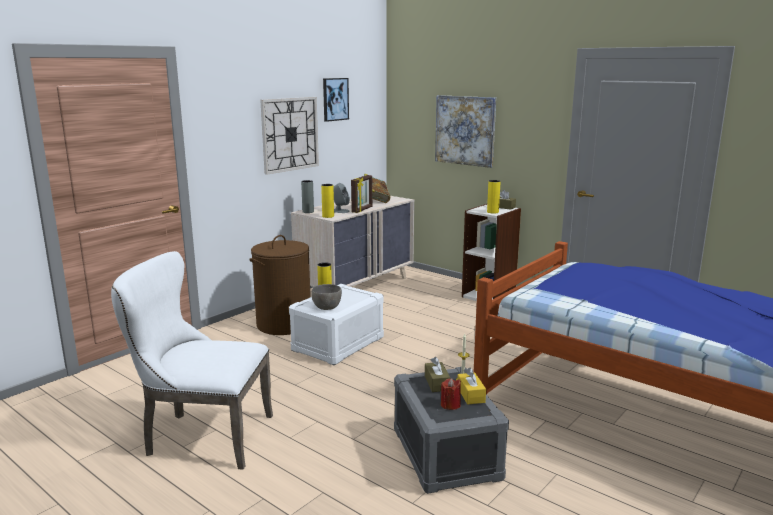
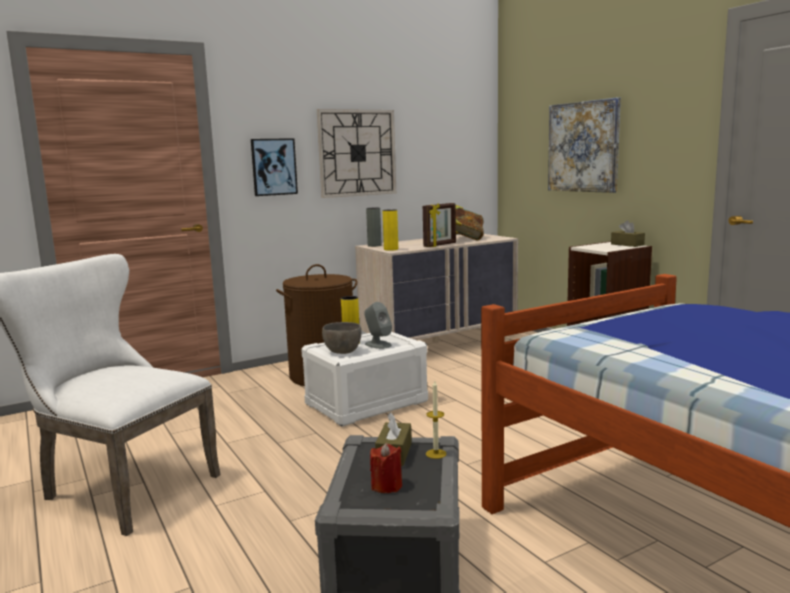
camera: 20 degrees right, 5 degrees down
picture [323,78,349,122] -> picture moved to [251,138,298,196]
grey speaker [333,183,350,213] -> grey speaker moved to [364,302,392,349]
yellow tissue box [457,368,486,404] -> none
yellow vase [487,180,501,214] -> none

